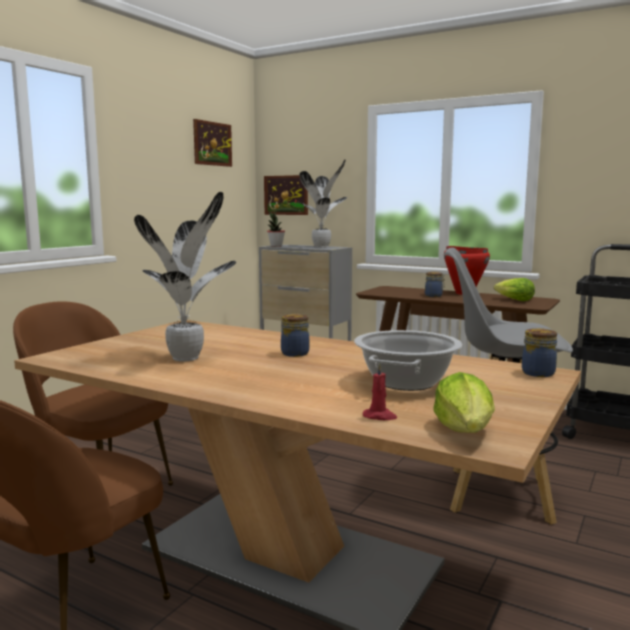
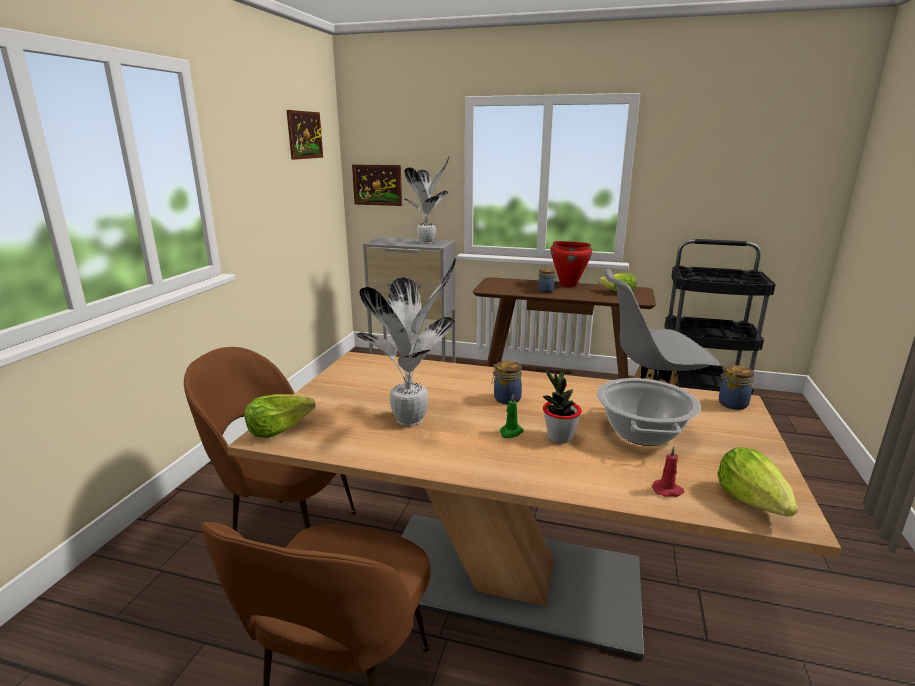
camera: 15 degrees left, 10 degrees up
potted plant [267,211,285,247] -> potted plant moved to [543,369,582,444]
none -> lettuce [245,394,315,438]
none -> green candle [500,394,524,438]

